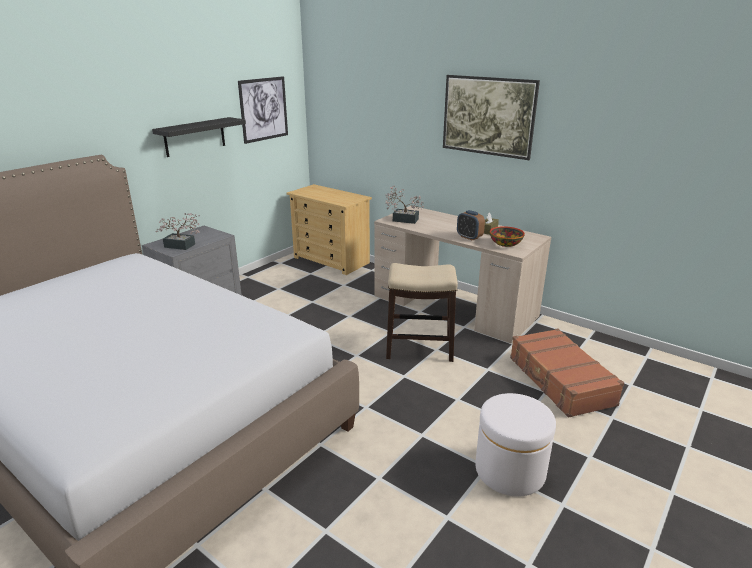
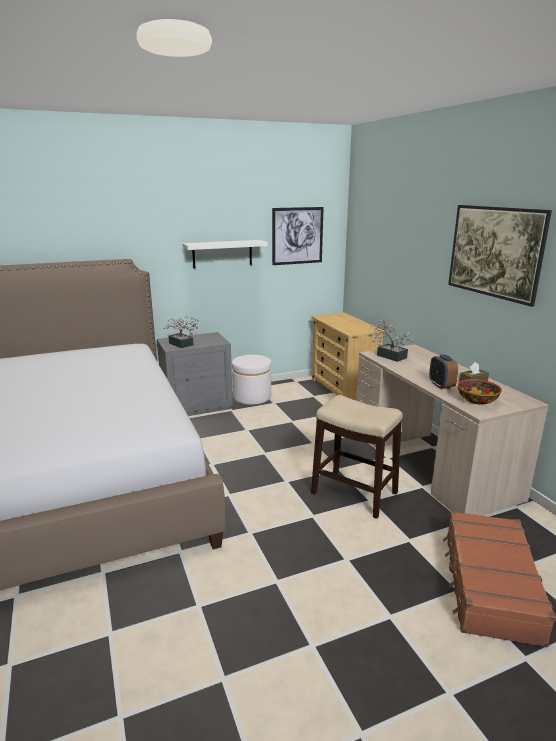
camera: 30 degrees right, 5 degrees down
black shelf [152,117,246,157] -> white shelf [182,240,268,268]
white ottoman [475,393,556,497] -> white ottoman moved to [232,355,271,405]

